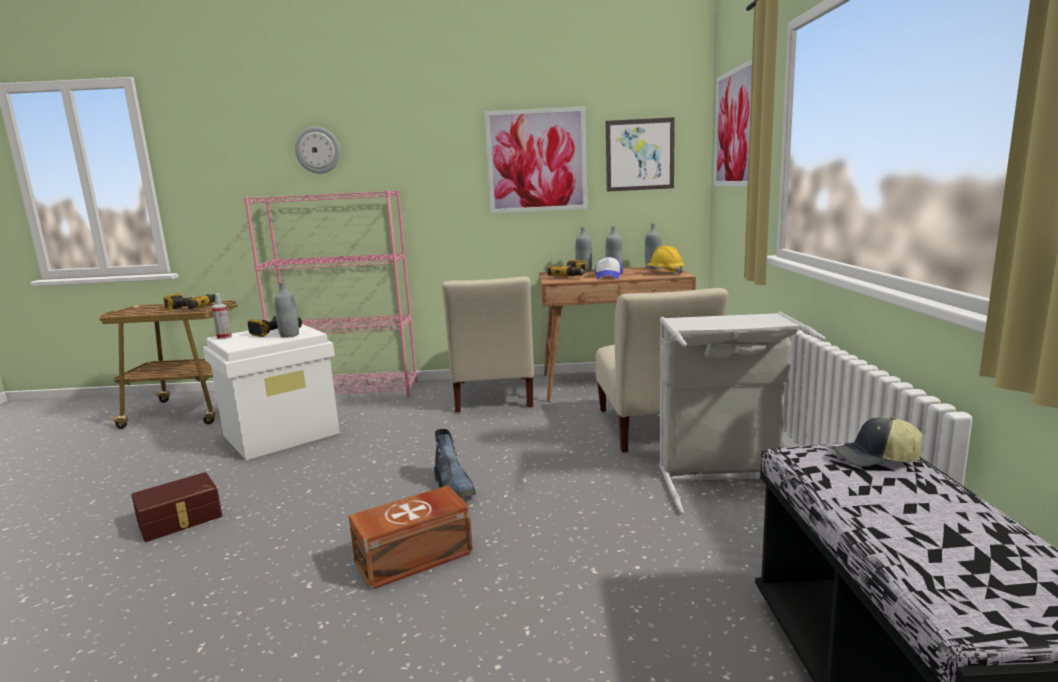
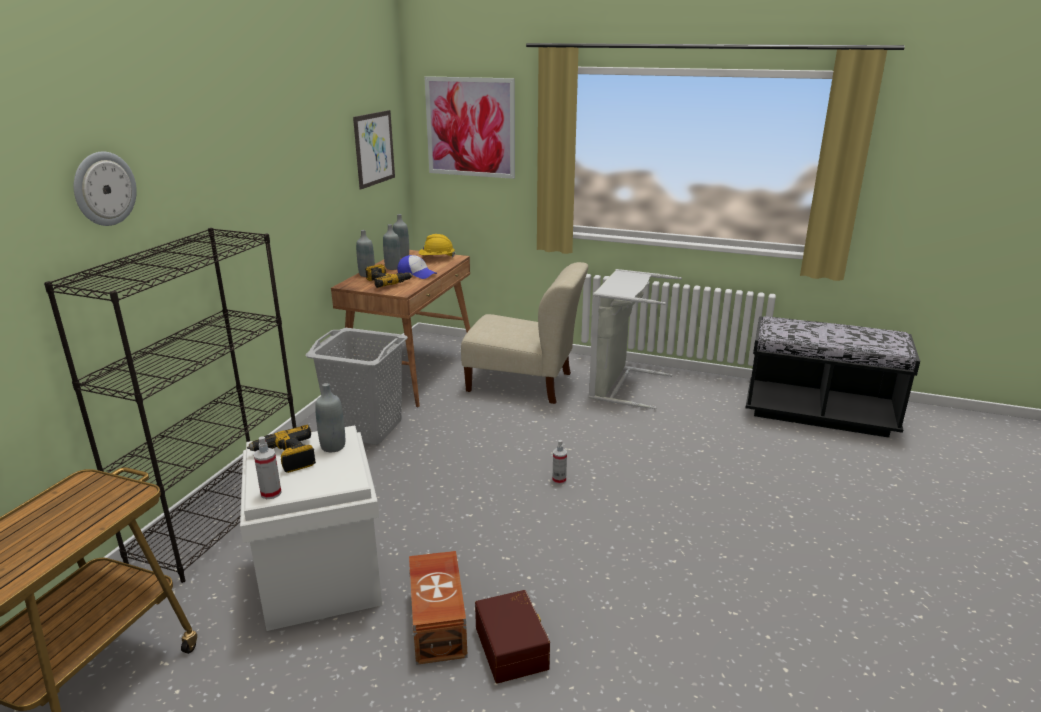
camera: 70 degrees left, 10 degrees up
power drill [163,293,215,310] -> none
pink bookcase [244,190,417,398] -> black bookcase [44,228,296,583]
brown storage box [348,485,473,590] -> brown storage box moved to [409,551,468,665]
boot [434,429,476,498] -> spray bottle [552,440,567,484]
beige chair [442,277,534,412] -> grey laundry basket [306,328,408,445]
picture [484,106,588,214] -> none
cap [831,417,923,467] -> none

